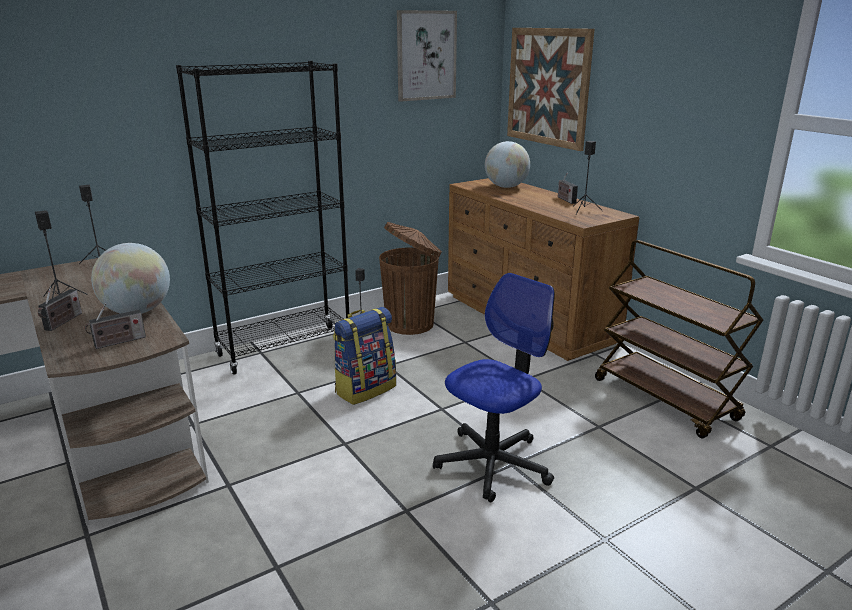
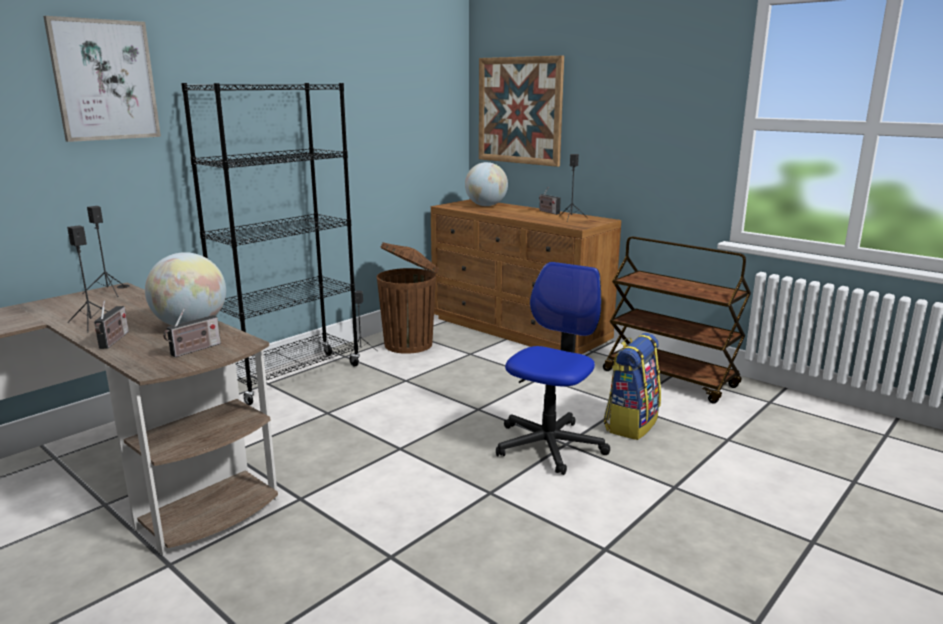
camera: 15 degrees left, 5 degrees down
backpack [333,307,396,405] -> backpack moved to [603,333,661,440]
picture [397,10,457,102] -> picture moved to [43,16,161,142]

